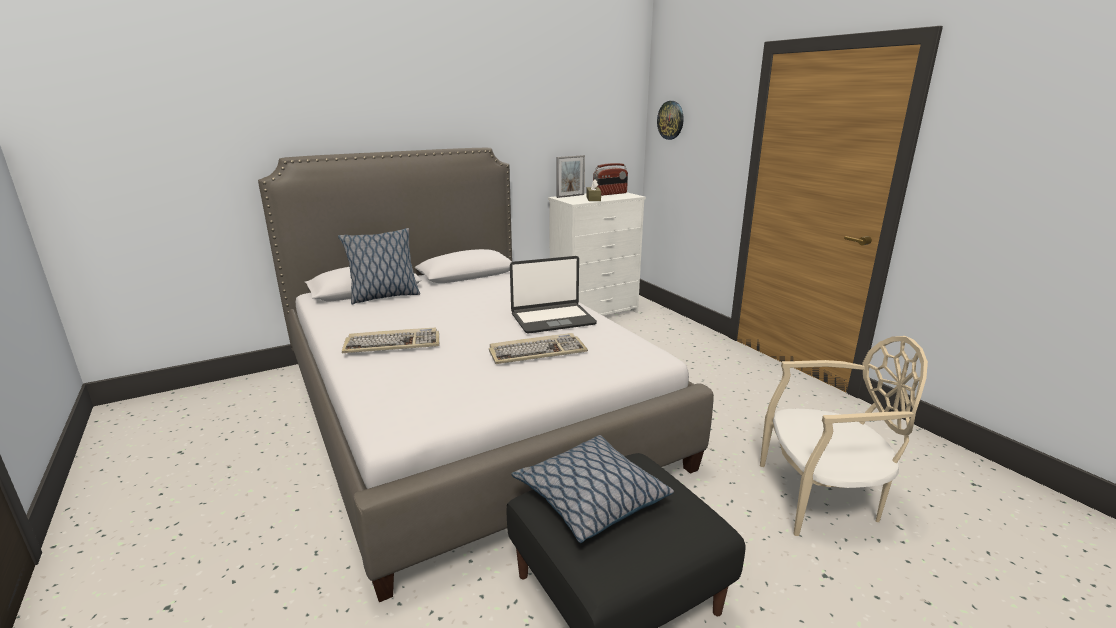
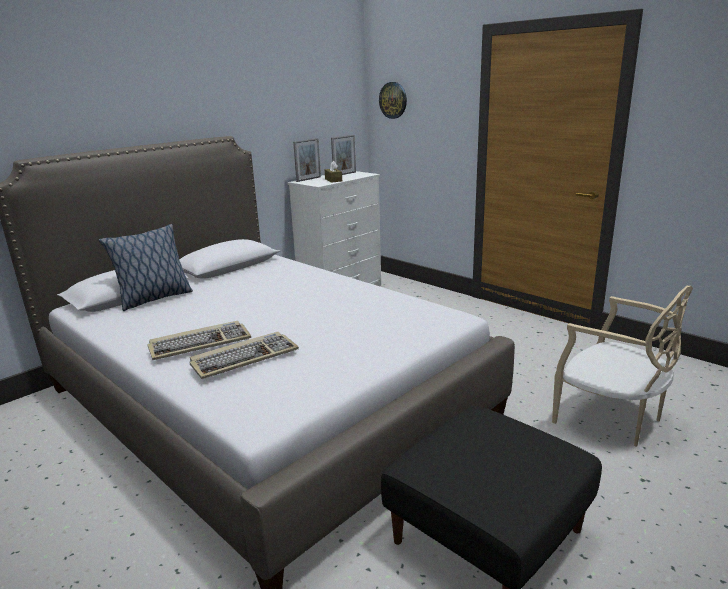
camera: 15 degrees left, 0 degrees up
keyboard [489,333,588,364] -> keyboard moved to [190,332,299,379]
laptop [510,256,597,333] -> none
pillow [511,435,674,543] -> none
radio [593,163,628,196] -> picture frame [331,135,356,175]
beige chair [760,336,928,536] -> beige chair turned 60 degrees clockwise [552,286,693,447]

